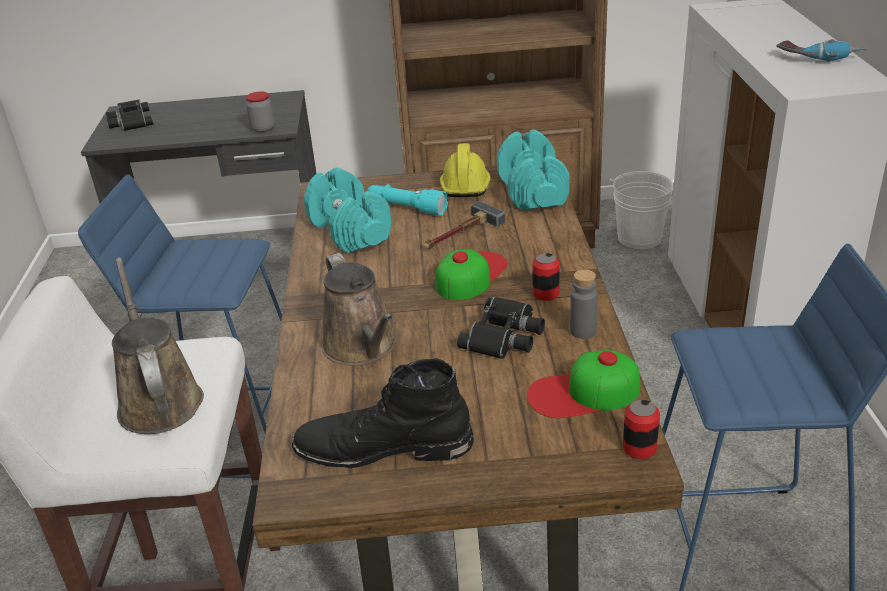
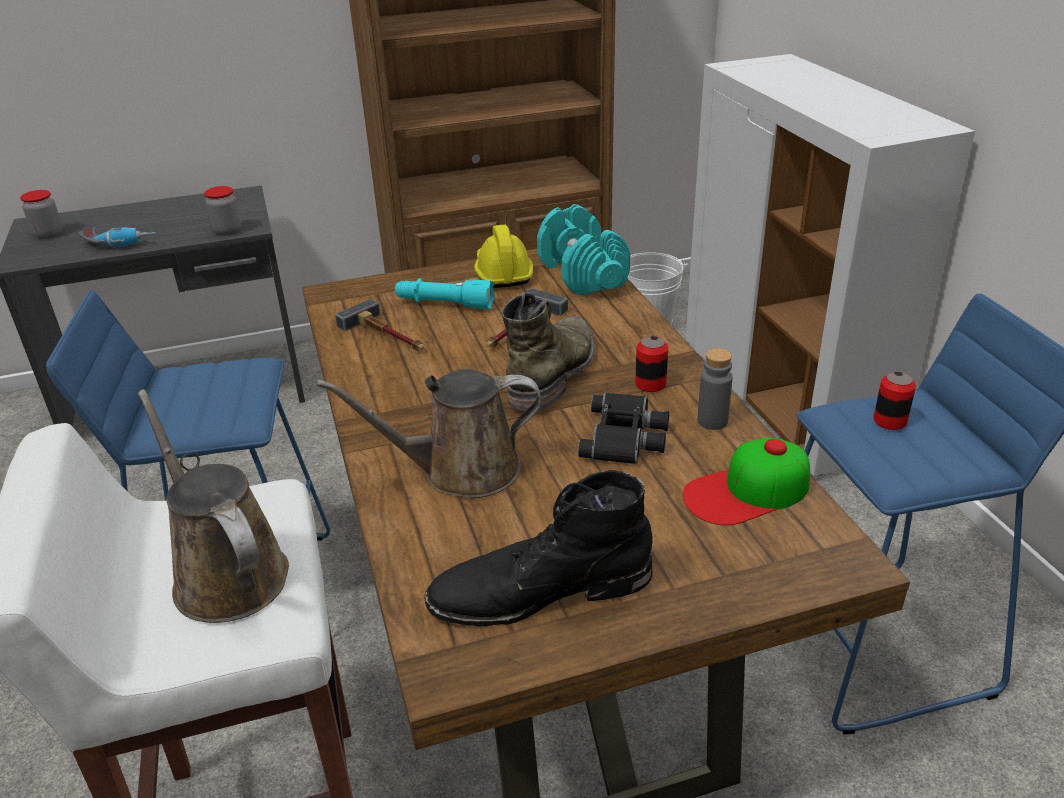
camera: 15 degrees left, 0 degrees up
black binoculars [106,99,154,131] -> jar [20,190,63,239]
turquoise dumbbell [304,167,391,253] -> hammer [335,299,424,351]
brown watering can [321,253,396,366] -> brown watering can turned 120 degrees clockwise [316,369,541,498]
cap [436,249,507,300] -> green boot [502,292,595,411]
can [623,400,660,459] -> can moved to [873,372,916,430]
power drill [776,39,867,62] -> power drill moved to [78,227,156,247]

